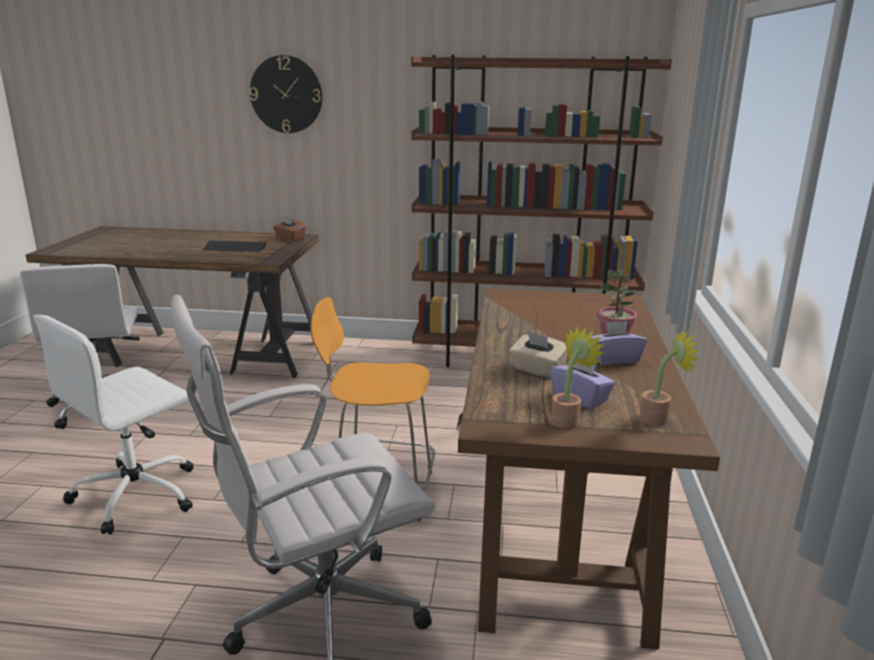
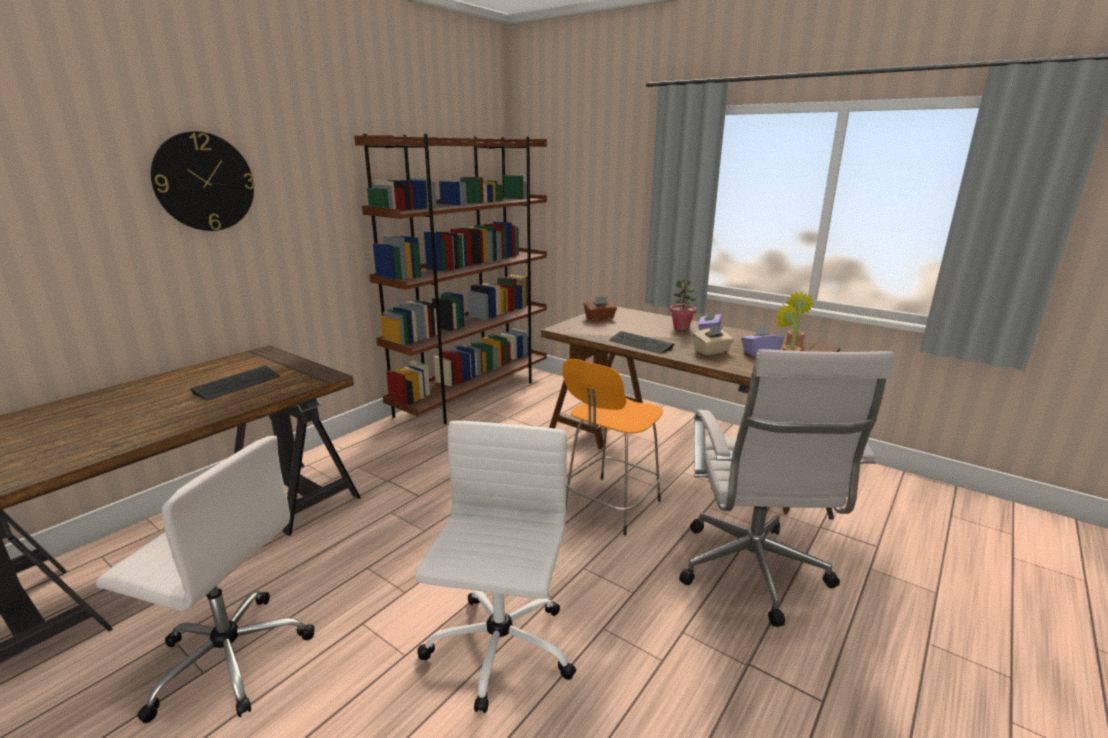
camera: 60 degrees left, 0 degrees up
white office chair [33,315,194,534] -> white office chair turned 150 degrees counterclockwise [415,421,576,713]
brown tissue box [273,216,306,242] -> brown tissue box moved to [584,296,617,321]
none -> keyboard [609,331,674,354]

